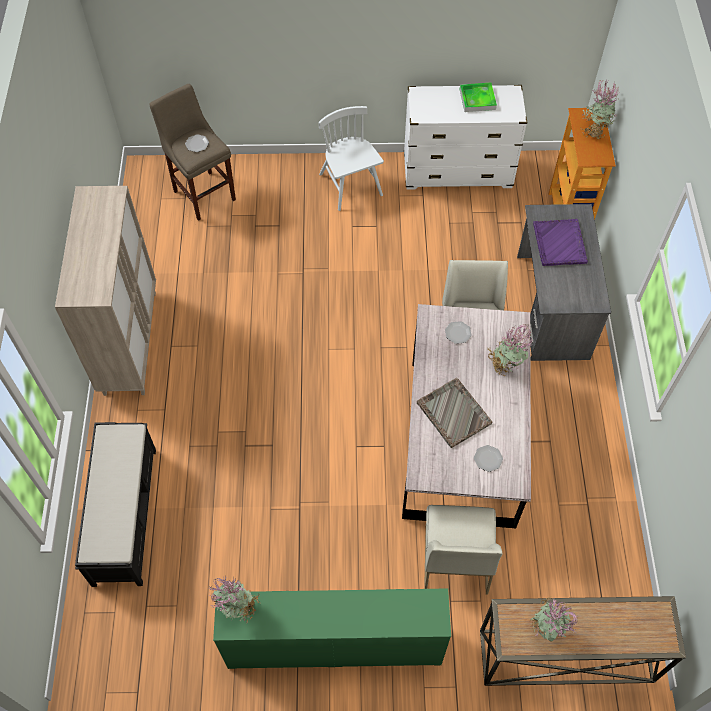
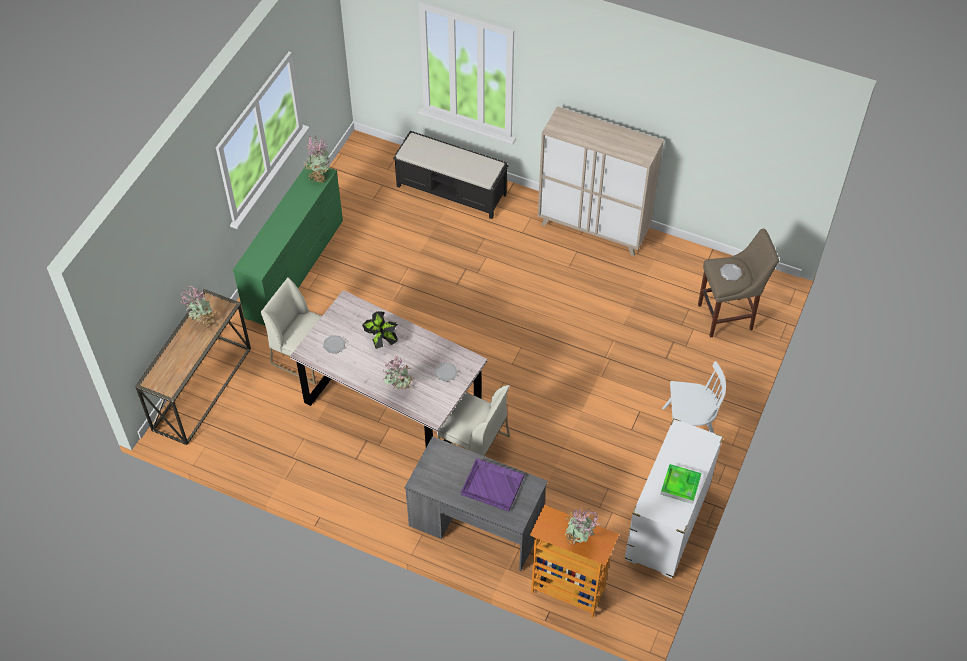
camera: 115 degrees right, 5 degrees down
grey tray [417,378,492,448] -> potted plant [362,311,398,349]

